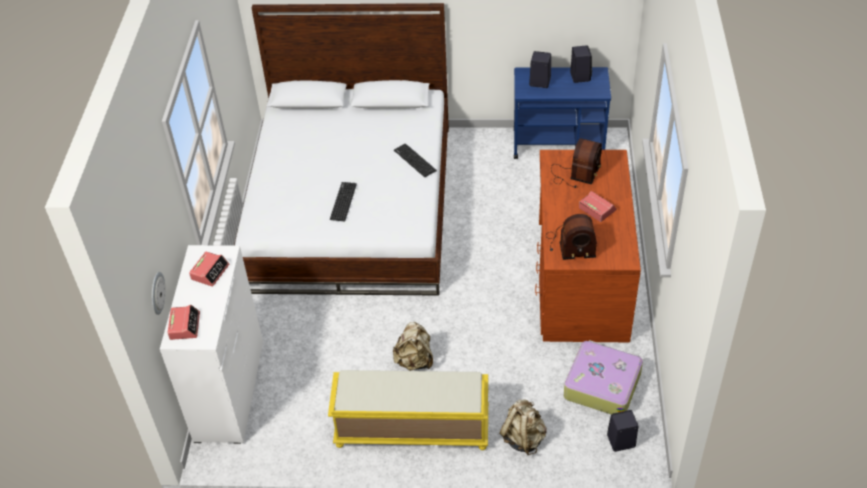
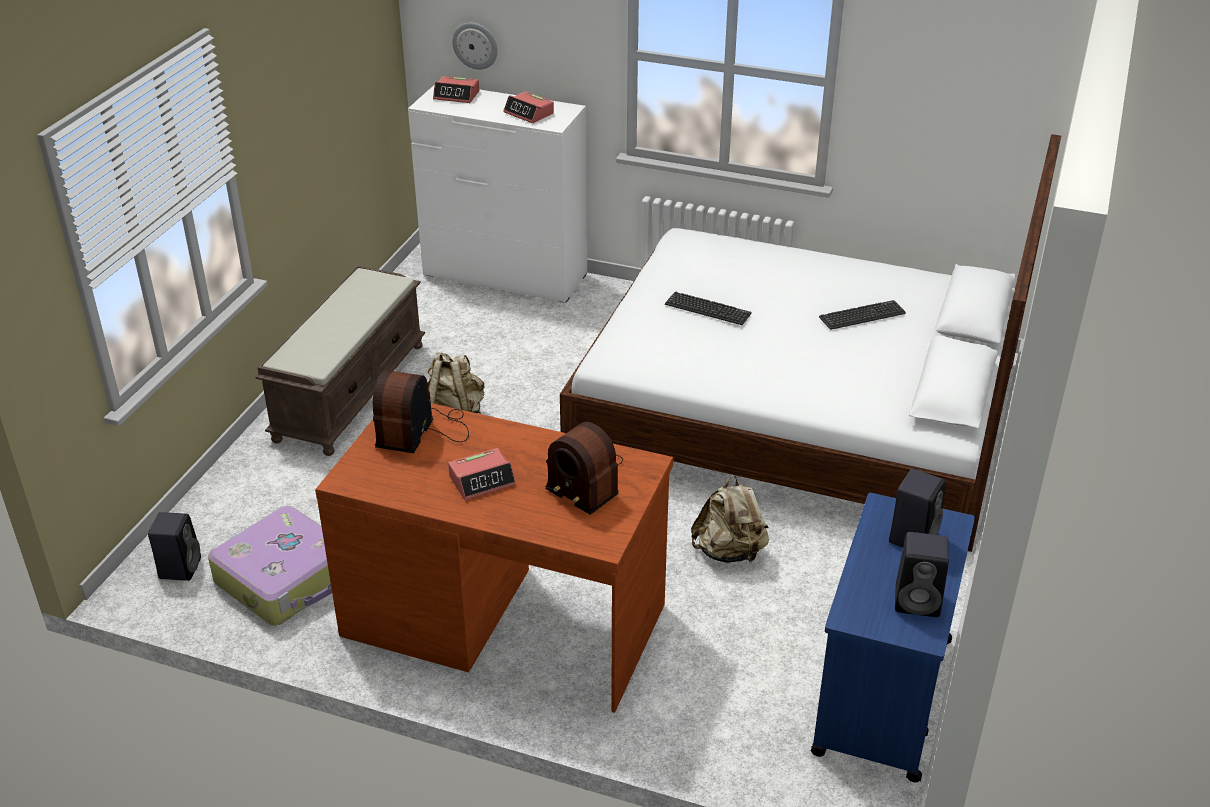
camera: 105 degrees right, 10 degrees down
yellow bench [328,370,488,450] -> brown bench [255,265,425,456]
keyboard [394,144,437,177] -> keyboard moved to [819,300,906,330]
beige backpack [500,400,547,455] -> beige backpack moved to [691,475,769,563]

